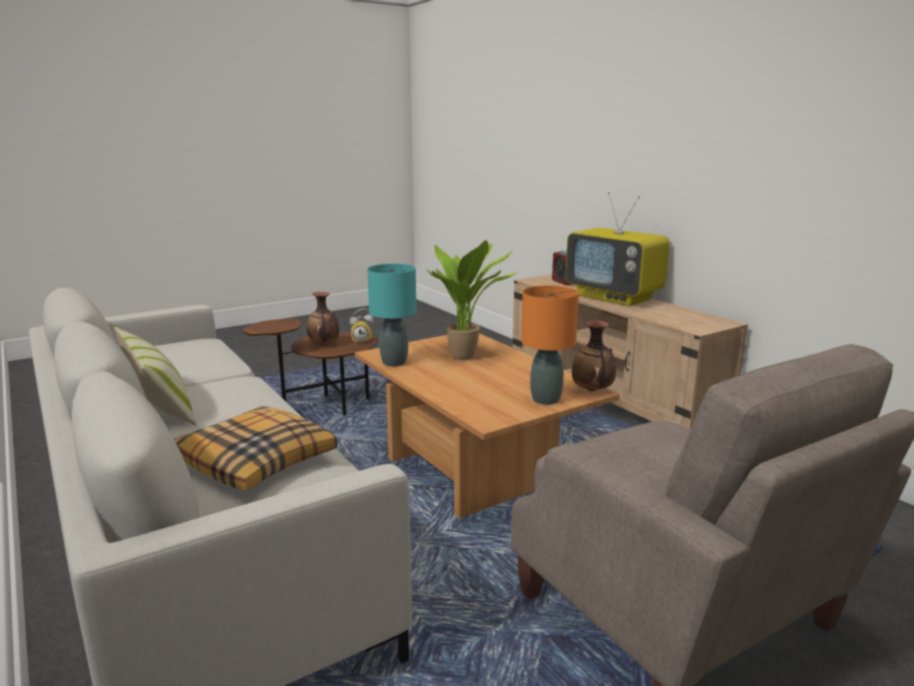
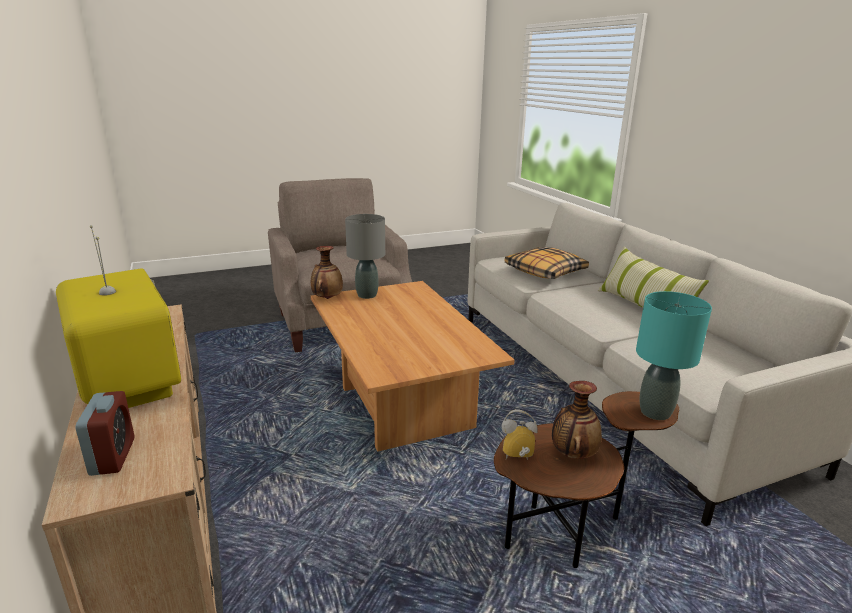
camera: 170 degrees left, 5 degrees up
turquoise table lamp [367,264,416,367] -> turquoise table lamp moved to [636,291,712,420]
potted plant [427,240,519,360] -> none
orange table lamp [521,285,579,405] -> grey table lamp [345,214,385,299]

